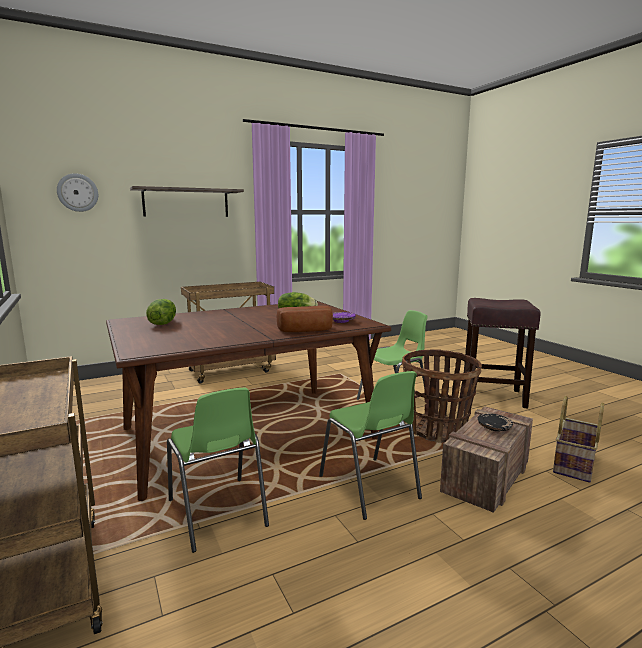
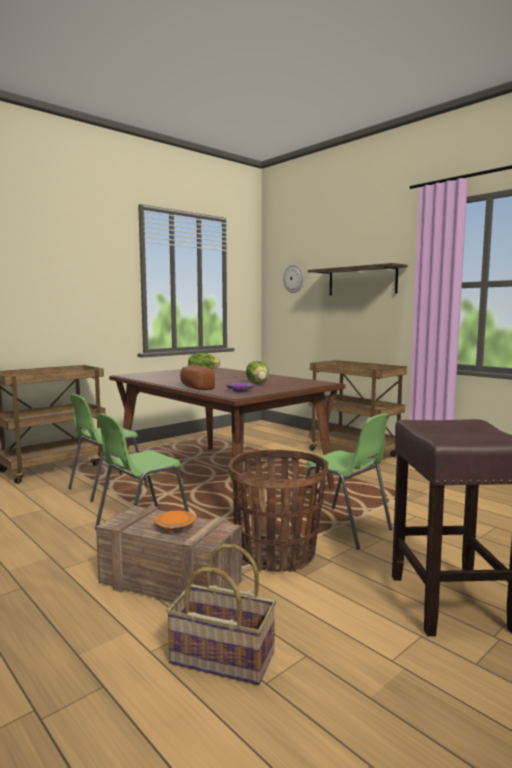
camera: 75 degrees right, 5 degrees down
black plate [478,414,513,431] -> orange plate [155,511,195,532]

